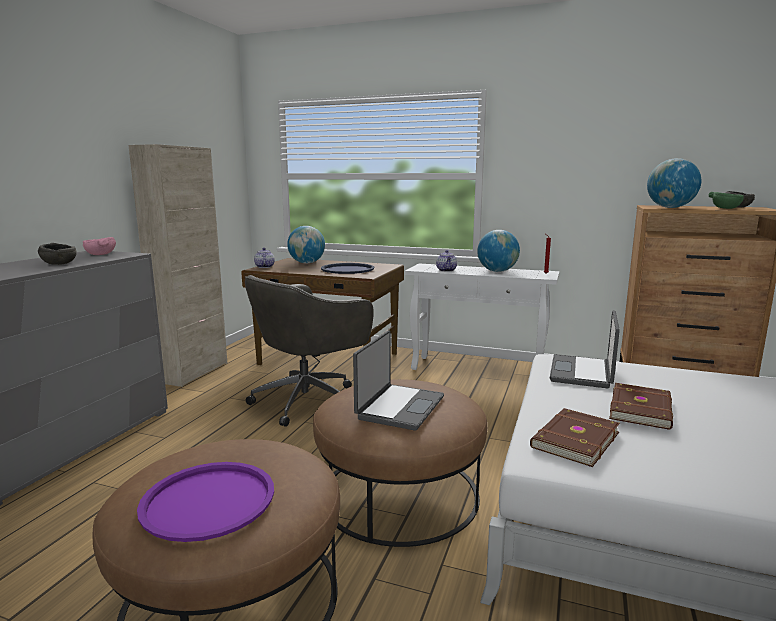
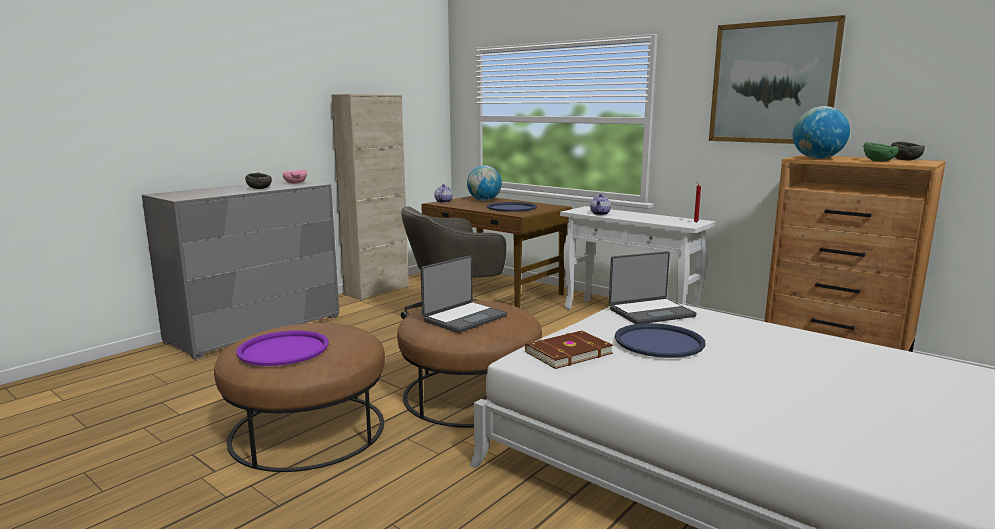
camera: 20 degrees right, 0 degrees up
globe [477,230,520,272] -> none
laptop [550,310,620,388] -> laptop turned 150 degrees counterclockwise [609,251,697,324]
brown book [609,383,673,430] -> blue tray [615,323,705,358]
none -> picture [709,15,846,144]

